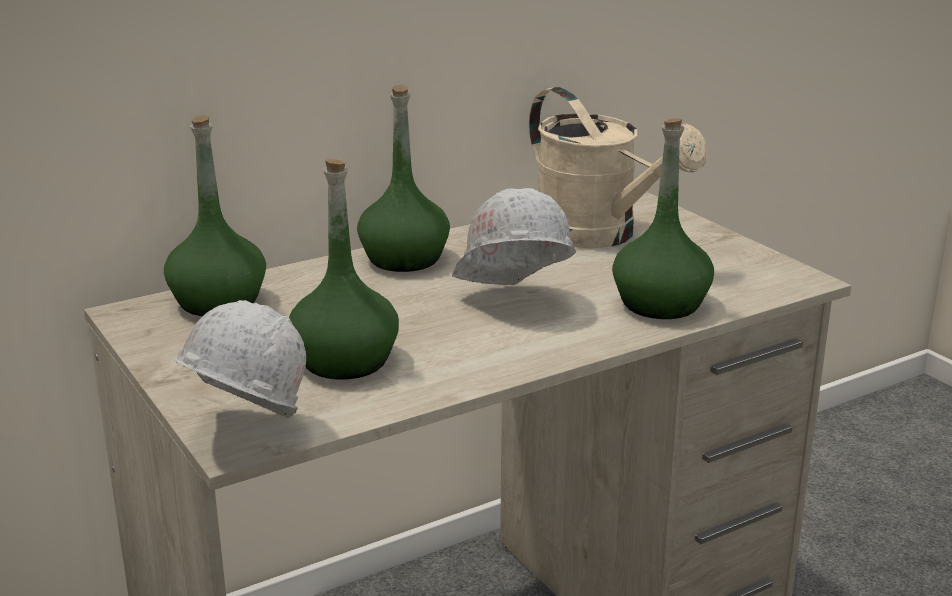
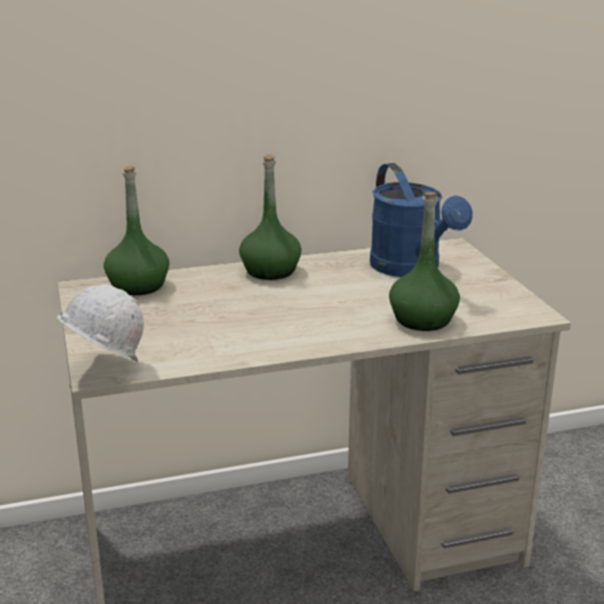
camera: 15 degrees right, 0 degrees up
green bottle [289,159,399,380] -> none
white hard hat [409,188,576,286] -> none
beige watering can [529,87,707,248] -> blue watering can [370,163,473,277]

